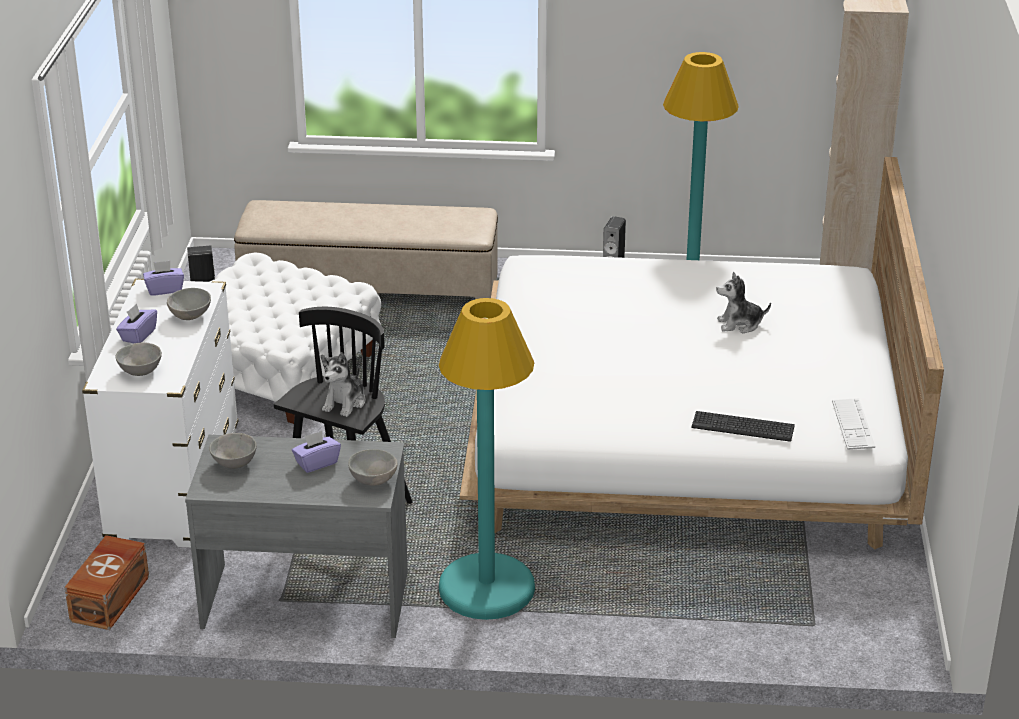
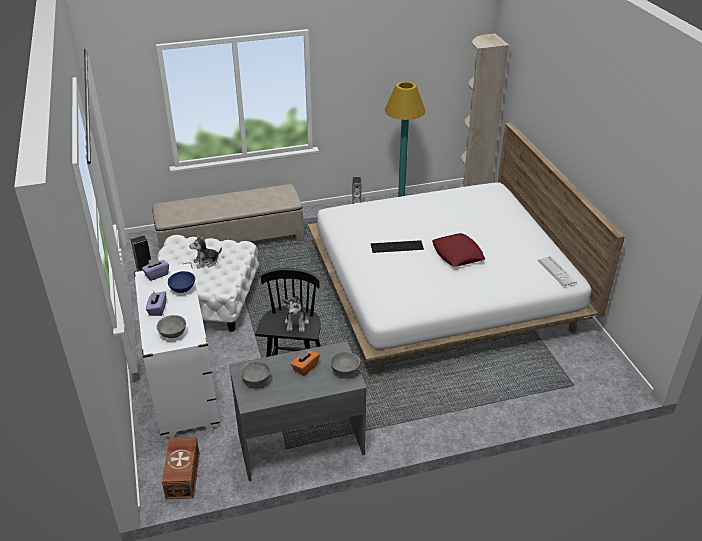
camera: 20 degrees left, 5 degrees up
grey bowl [167,288,211,320] -> blue bowl [168,271,195,293]
purple tissue box [292,431,341,473] -> orange tissue box [291,349,320,376]
turquoise floor lamp [439,298,535,620] -> none
keyboard [692,411,795,442] -> keyboard moved to [371,240,424,253]
plush toy [716,272,771,333] -> plush toy moved to [189,235,222,269]
none -> red pillow [432,233,485,267]

